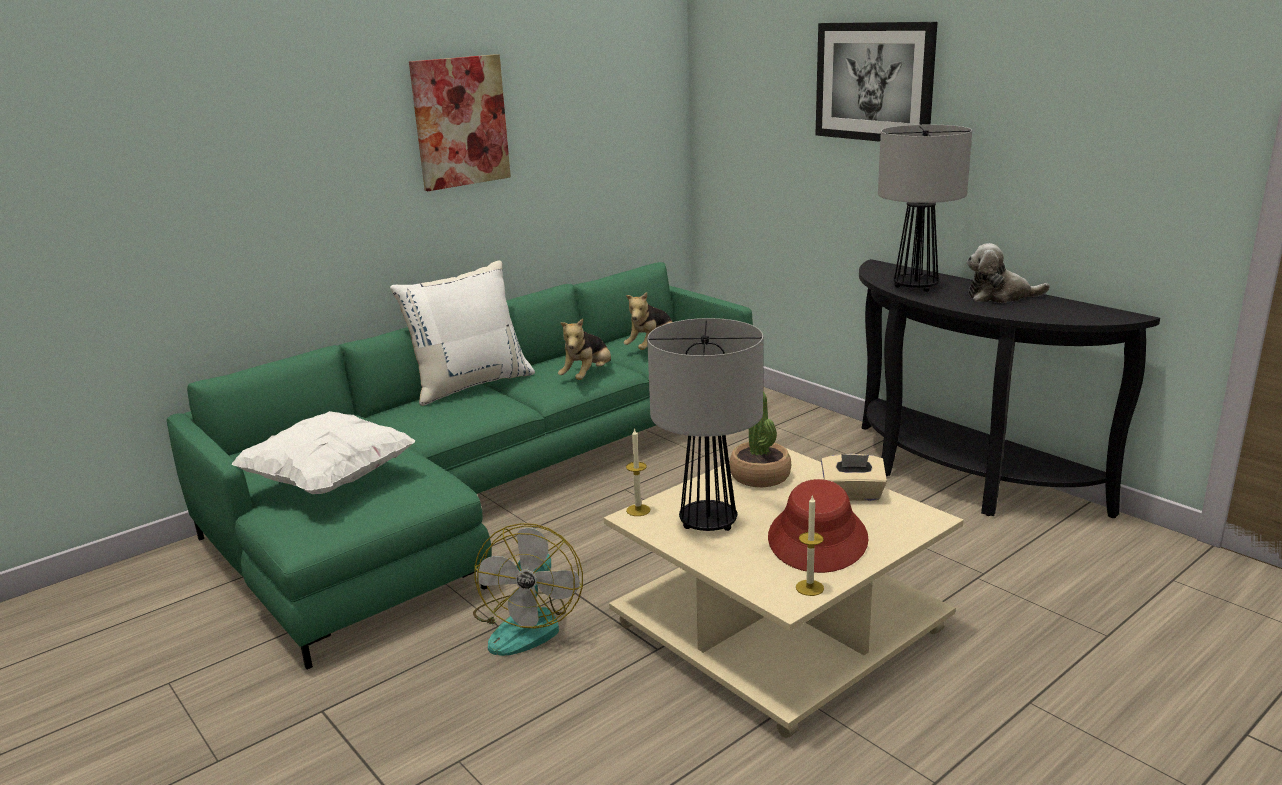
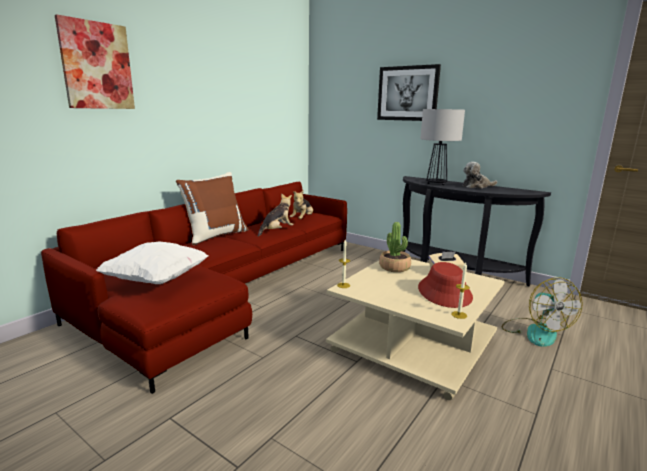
camera: 15 degrees left, 5 degrees down
green sofa [167,262,753,669] -> red sofa [41,182,347,394]
white pillow [390,260,535,406] -> brown pillow [176,172,249,245]
picture [409,54,511,191] -> picture moved to [55,14,135,109]
fan [473,523,583,656] -> fan moved to [502,278,583,347]
plush toy [558,318,611,380] -> plush toy turned 150 degrees counterclockwise [258,193,294,237]
table lamp [647,318,763,531] -> none

